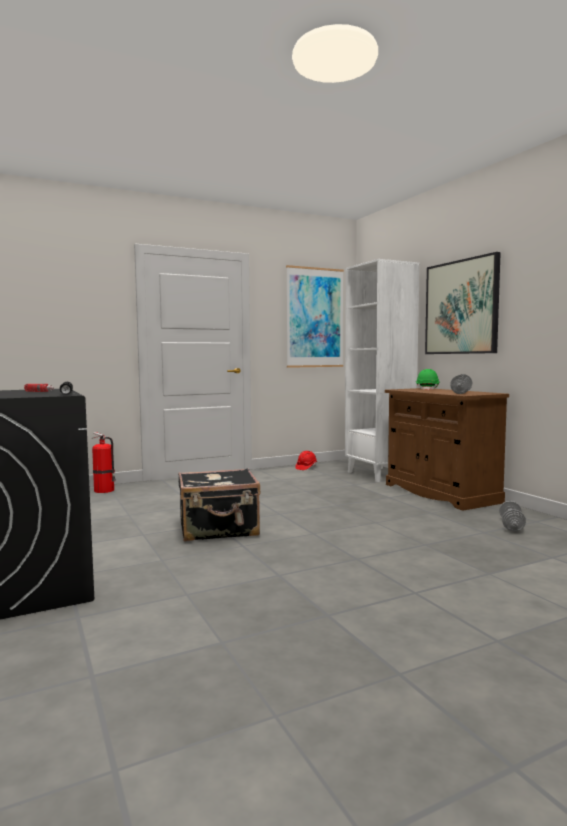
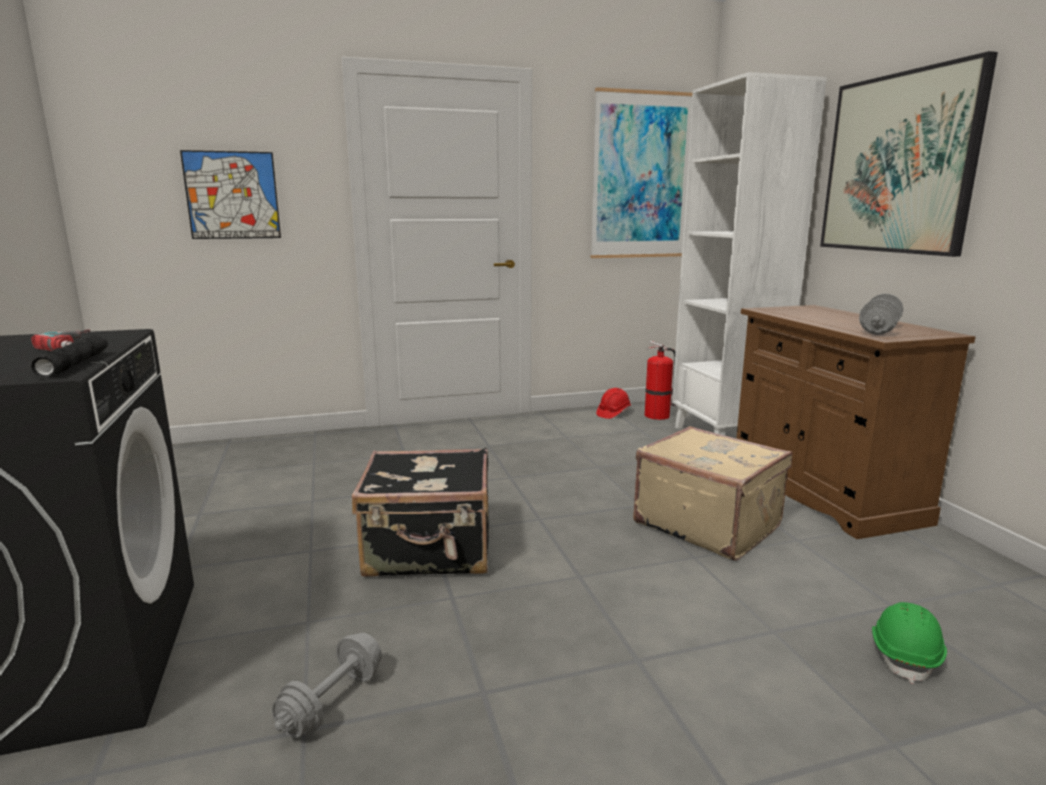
camera: 10 degrees right, 10 degrees up
fire extinguisher [92,432,116,493] -> fire extinguisher moved to [645,341,676,420]
green hard hat [416,369,440,390] -> green hard hat moved to [872,602,947,684]
grey dumbbell [499,501,526,531] -> grey dumbbell moved to [272,633,382,738]
none -> picture [180,150,281,239]
none -> beige suitcase [633,426,792,561]

